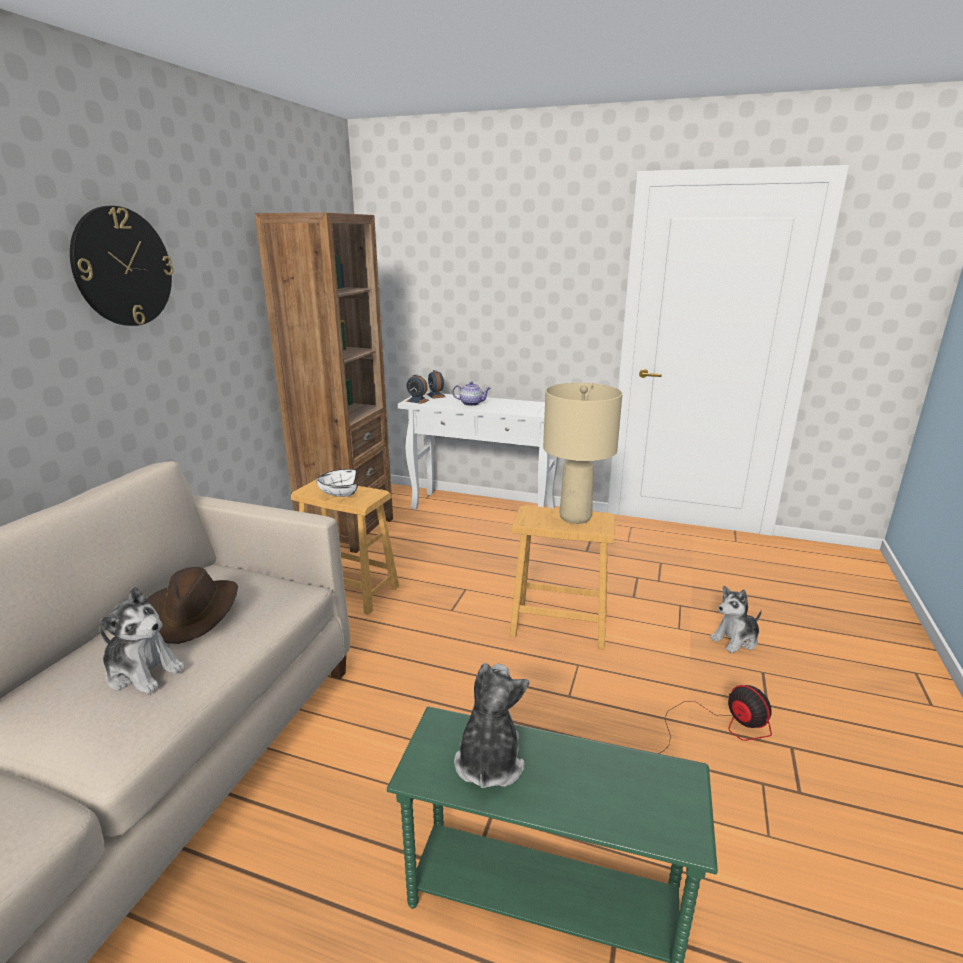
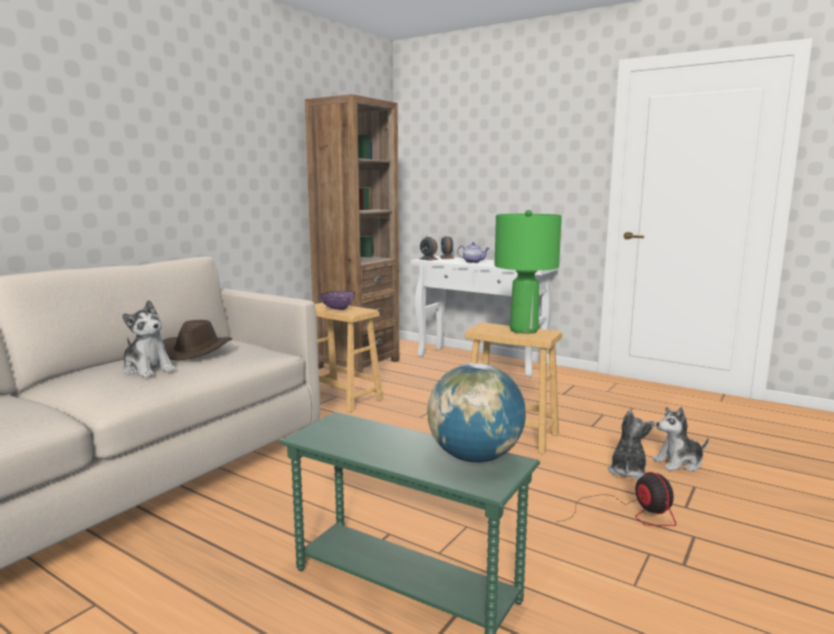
camera: 15 degrees right, 10 degrees down
wall clock [70,206,174,326] -> none
white bowl [316,469,358,497] -> purple bowl [320,291,355,310]
plush toy [454,663,529,788] -> plush toy moved to [608,410,655,480]
beige table lamp [543,383,623,524] -> green table lamp [495,210,562,334]
none -> globe [427,363,526,463]

